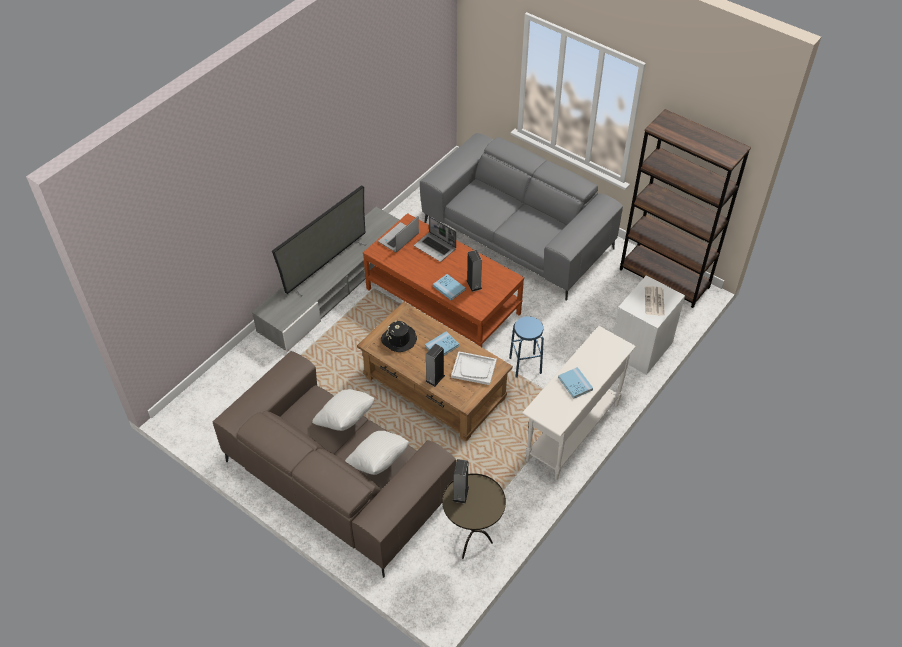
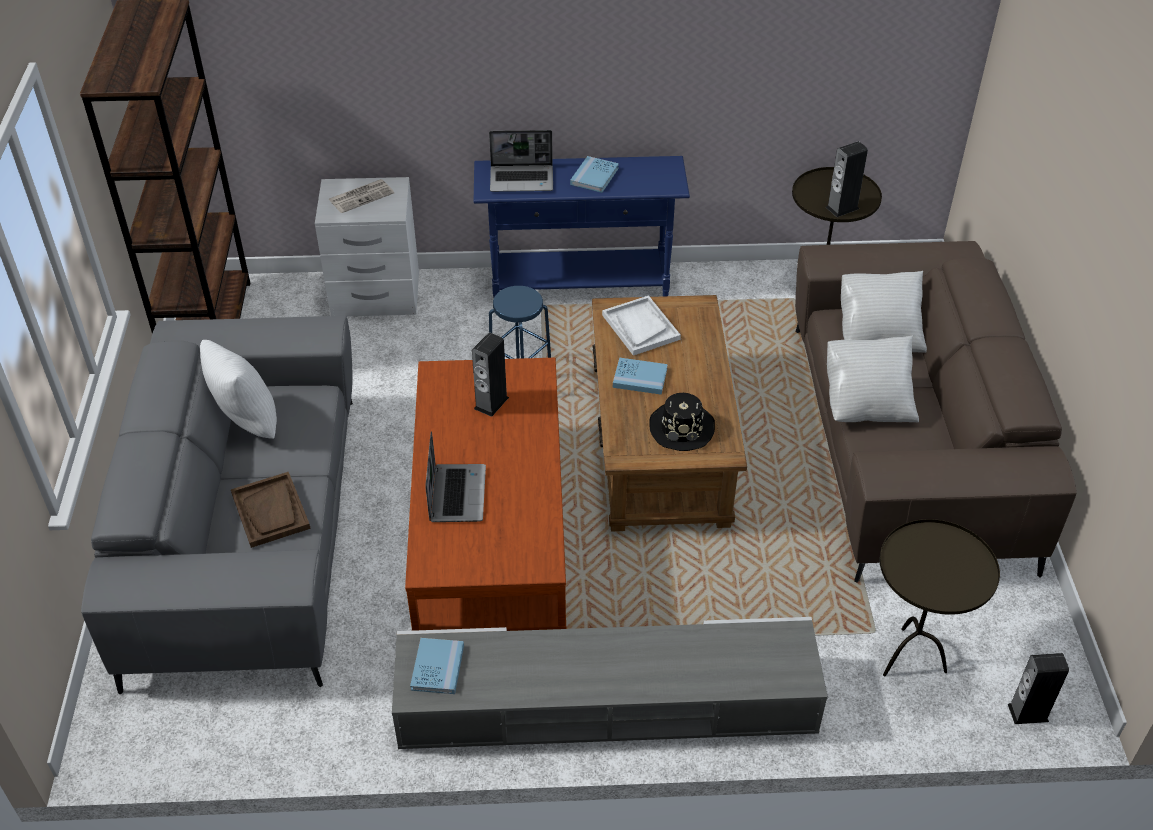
camera: 130 degrees left, 5 degrees down
television [272,185,366,296] -> none
laptop [378,216,419,252] -> laptop moved to [489,130,553,192]
speaker [425,344,445,387] -> speaker moved to [1008,653,1069,724]
blue book [433,274,466,300] -> blue book moved to [410,638,464,694]
white console table [522,326,636,480] -> blue console table [474,156,690,297]
none -> white pillow [200,340,277,439]
none -> brown tray [231,472,311,548]
none -> brown side table [880,519,1000,677]

